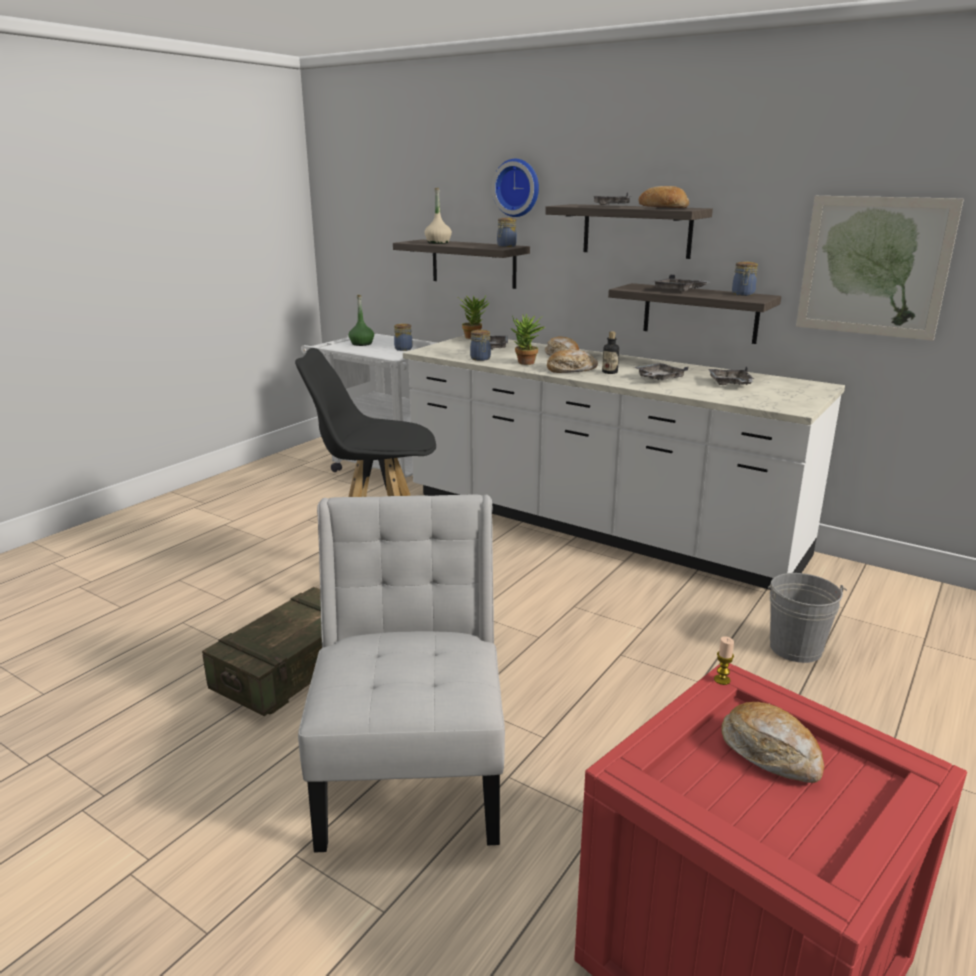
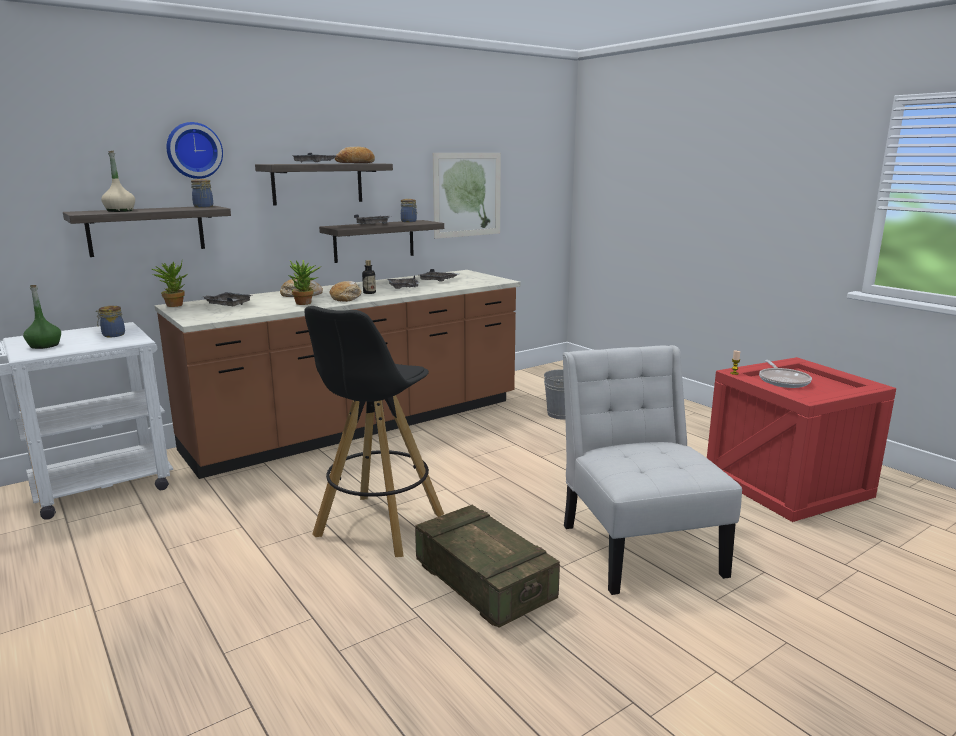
camera: 70 degrees left, 5 degrees down
white chair [298,494,505,853] -> white chair turned 60 degrees clockwise [562,345,742,595]
white counter [403,335,845,590] -> brown counter [155,270,521,479]
jar [470,330,491,361] -> none
bread [721,702,824,783] -> frying pan [759,360,812,388]

